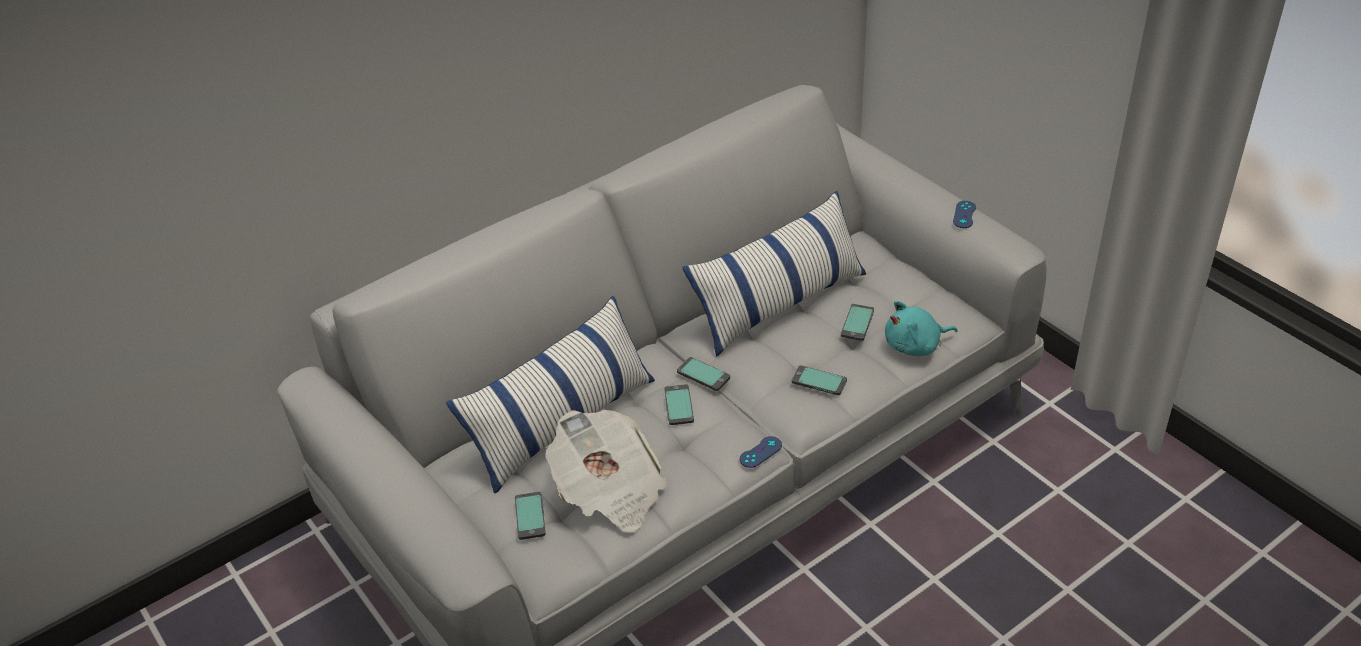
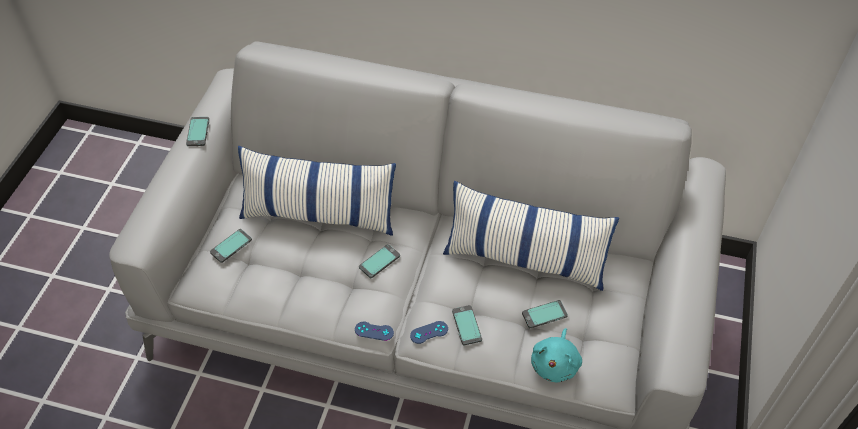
camera: 50 degrees right, 10 degrees up
newspaper [545,410,668,533] -> none
phone [677,357,730,391] -> phone moved to [186,117,209,146]
turquoise plush toy [885,301,958,356] -> turquoise plush toy turned 105 degrees counterclockwise [531,328,582,382]
blue game controller [953,201,976,228] -> blue game controller moved to [410,321,448,344]

